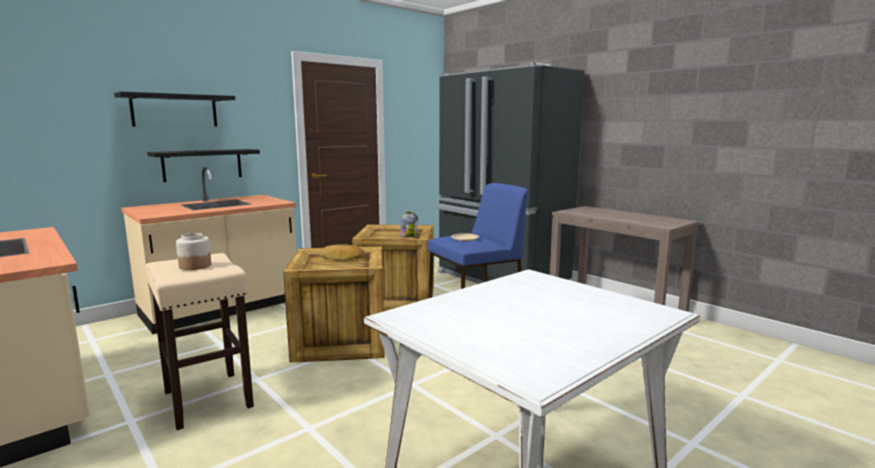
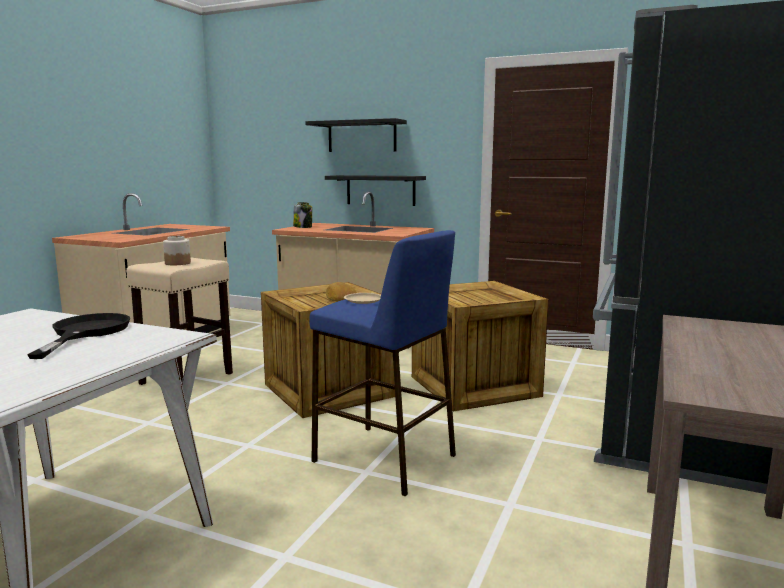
camera: 65 degrees right, 0 degrees up
jar [400,212,418,237] -> jar moved to [293,202,312,228]
none -> black frying pan [27,313,130,359]

